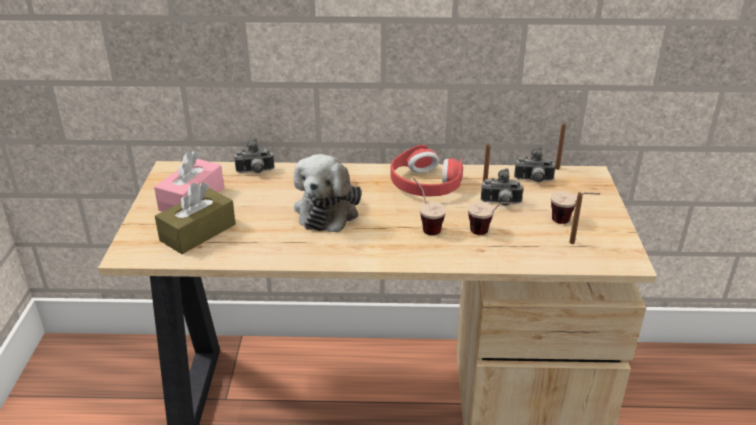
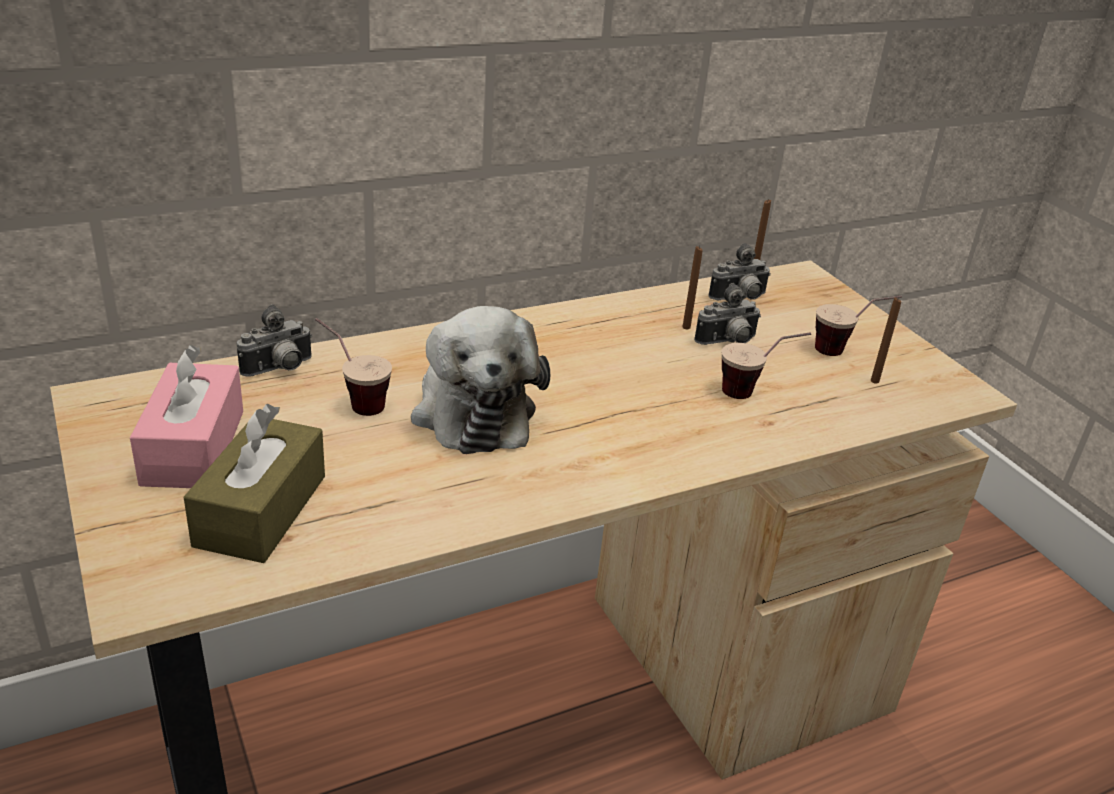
camera: 30 degrees left, 0 degrees up
red headphones [390,145,463,196] -> none
cup [413,178,446,235] -> cup moved to [315,318,392,416]

